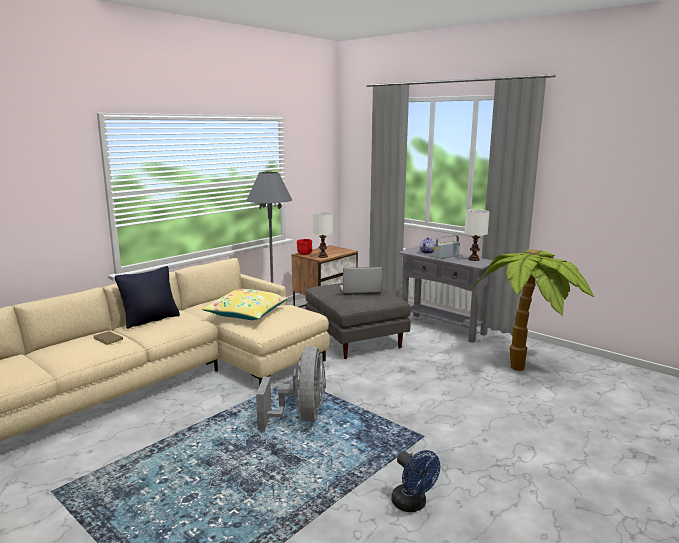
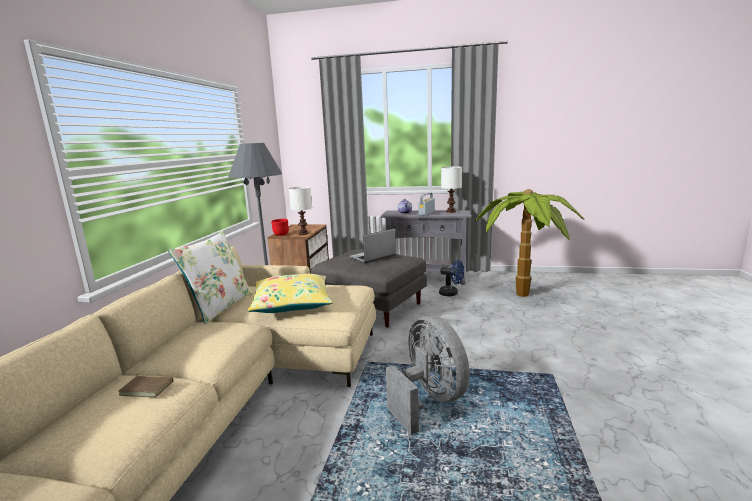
camera: 30 degrees left, 0 degrees up
black pillow [115,266,180,329] -> none
blue fan [391,450,440,512] -> blue fan moved to [439,260,464,296]
none -> white pillow [168,230,253,325]

